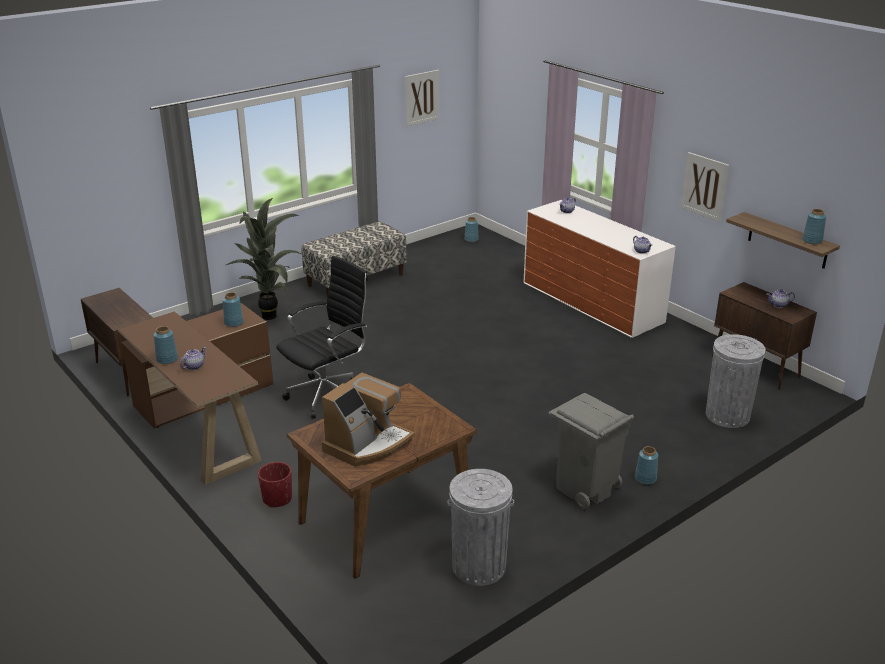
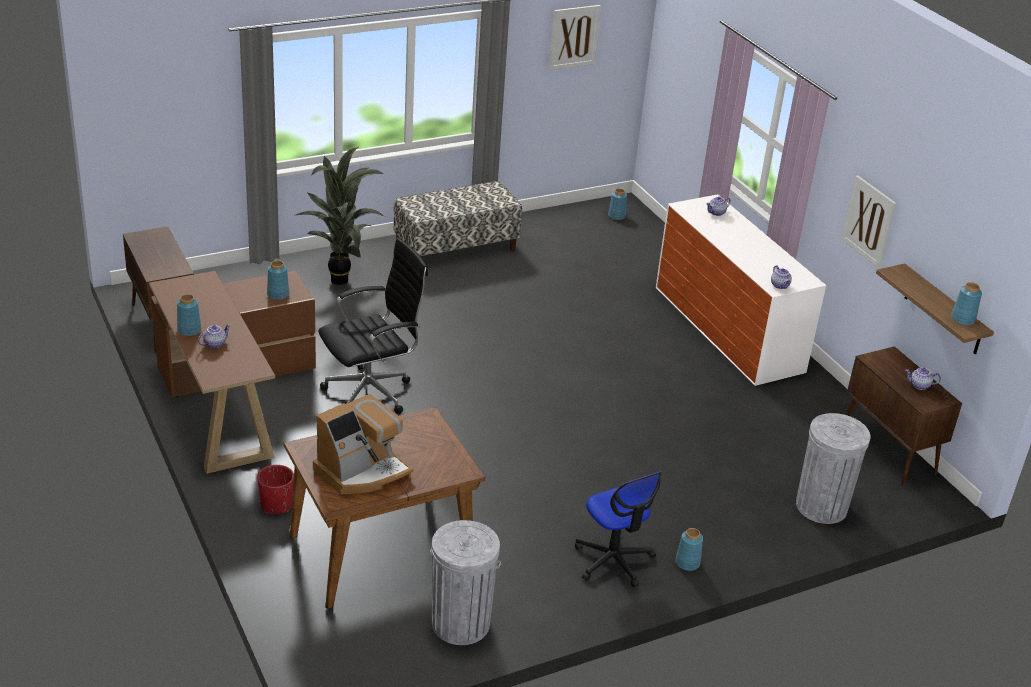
camera: 10 degrees right, 5 degrees up
grey trash can [549,393,634,509] -> office chair [575,472,662,587]

